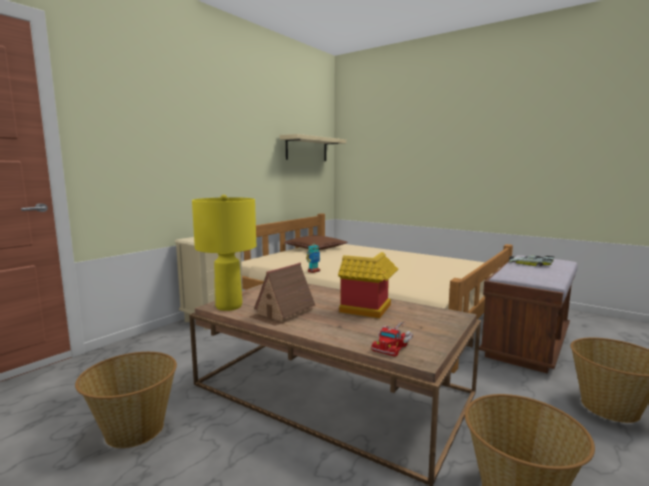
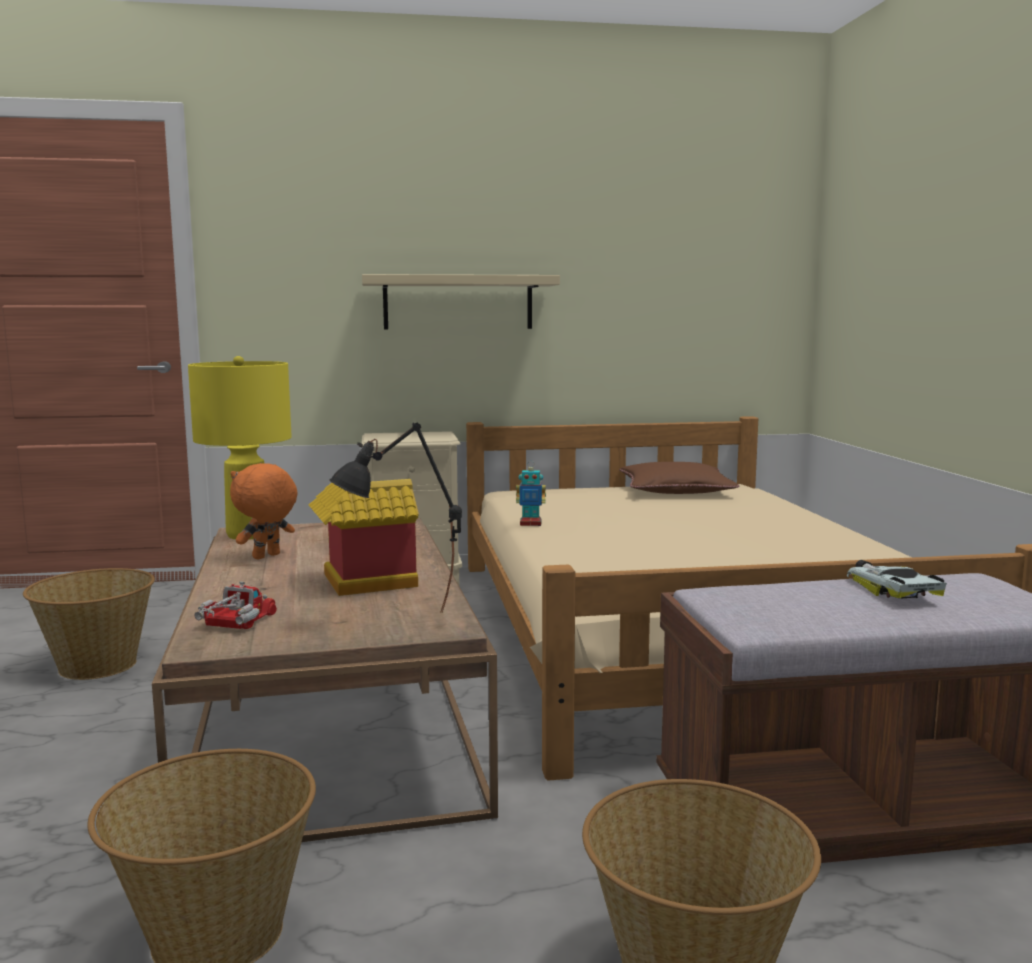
camera: 45 degrees right, 0 degrees up
toy house [250,263,315,326] -> orange plush toy [230,463,298,560]
beige shelf [280,134,346,161] -> beige shelf moved to [362,274,560,329]
toy truck [371,321,413,357] -> toy truck turned 120 degrees clockwise [195,581,277,629]
none -> black table lamp [329,423,462,613]

